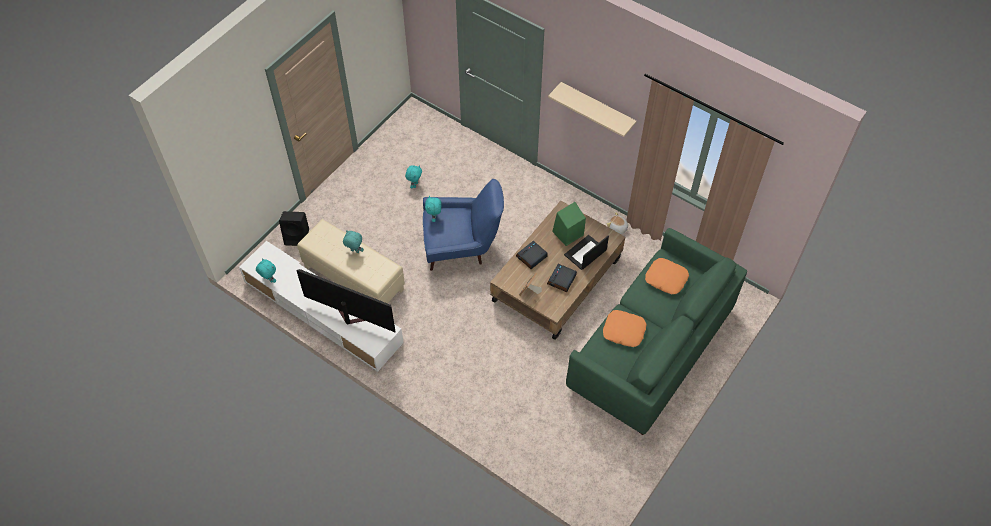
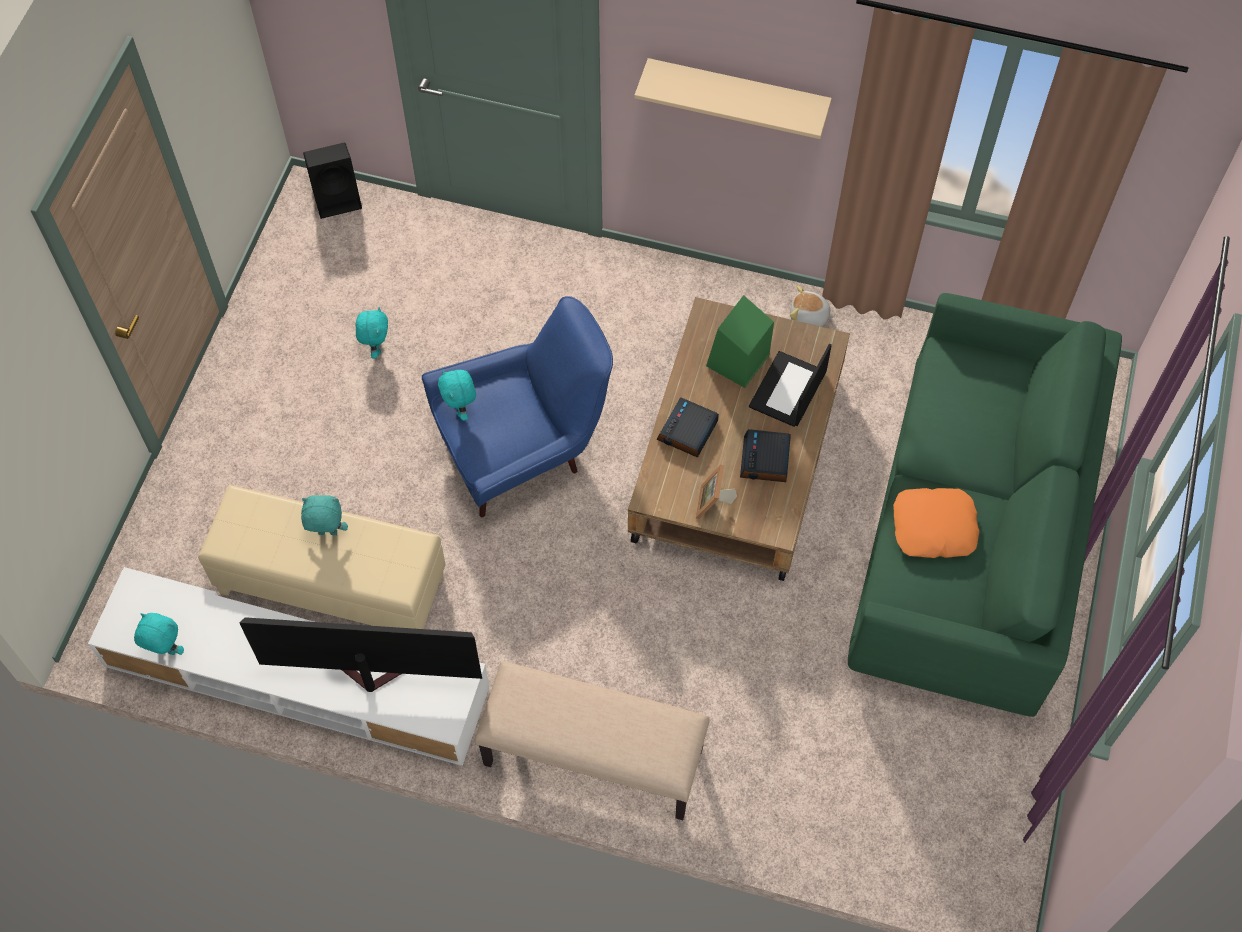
camera: 20 degrees left, 5 degrees up
black speaker [279,211,309,246] -> black speaker moved to [303,143,362,219]
orange pillow [645,258,689,294] -> none
none -> beige bench [475,661,710,820]

